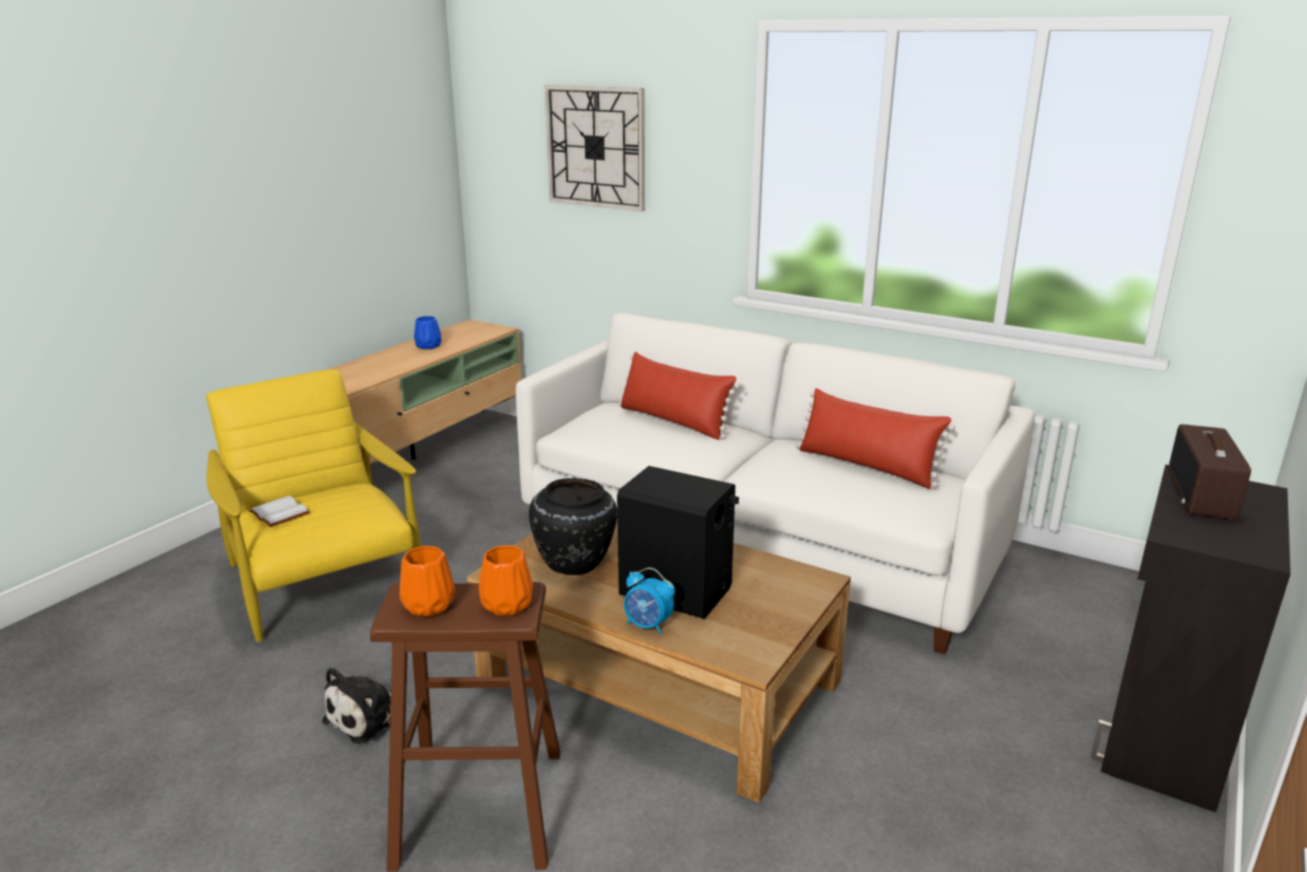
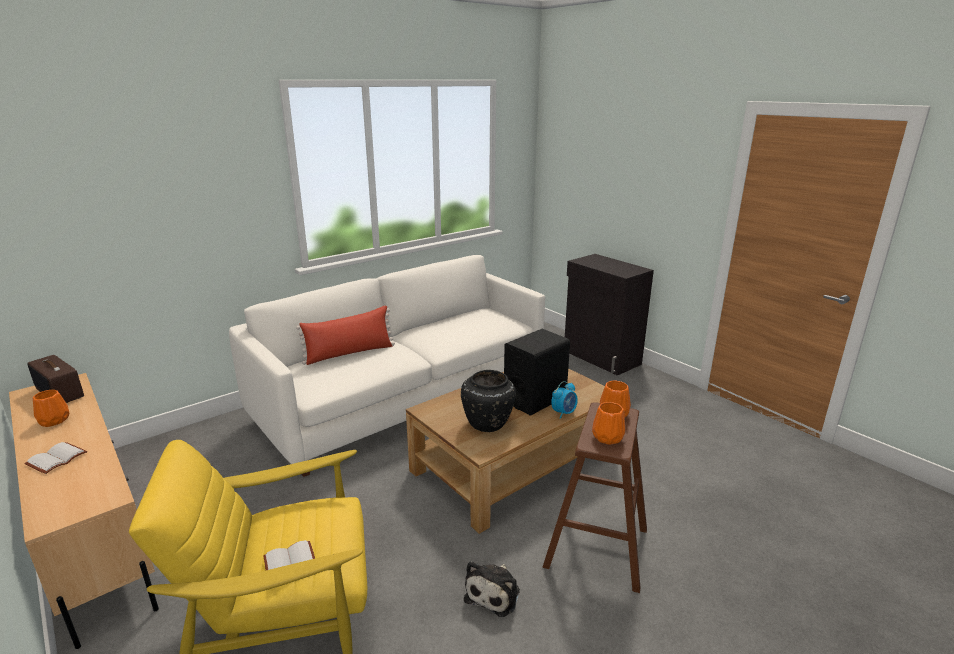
camera: 70 degrees left, 0 degrees up
plush toy [322,667,391,744] -> plush toy turned 60 degrees clockwise [464,561,520,617]
blue vase [414,316,441,349] -> orange vase [33,390,70,427]
wall clock [544,85,645,211] -> none
red pillow [796,388,955,489] -> none
radio [1168,424,1251,520] -> radio moved to [28,355,84,403]
none -> white book [24,442,87,474]

